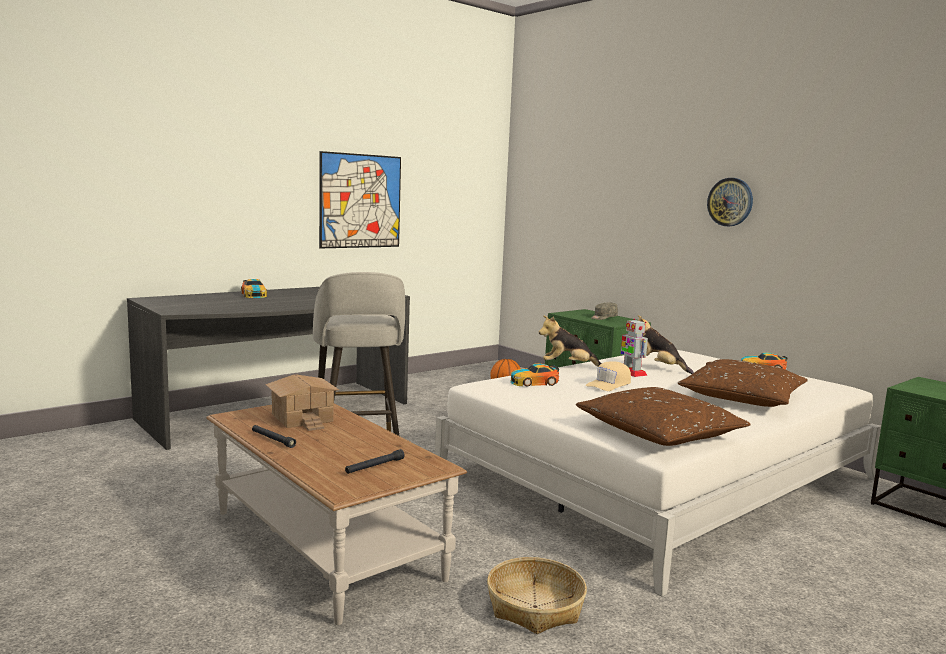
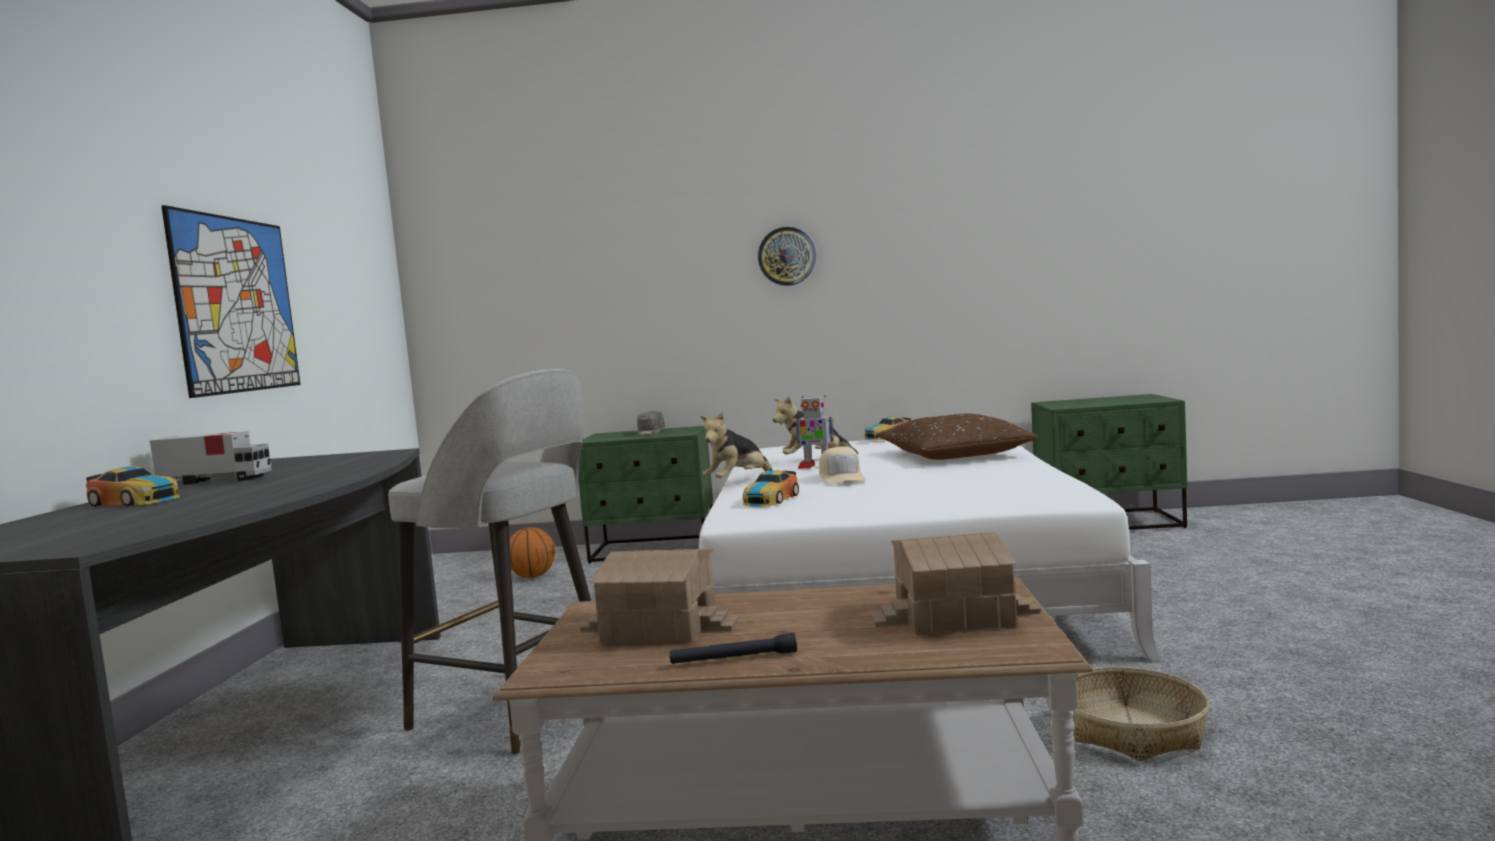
camera: 45 degrees left, 5 degrees down
black flashlight [345,449,405,474] -> toy house [870,532,1041,635]
brown pillow [576,387,751,446] -> none
none -> toy truck [150,431,272,485]

